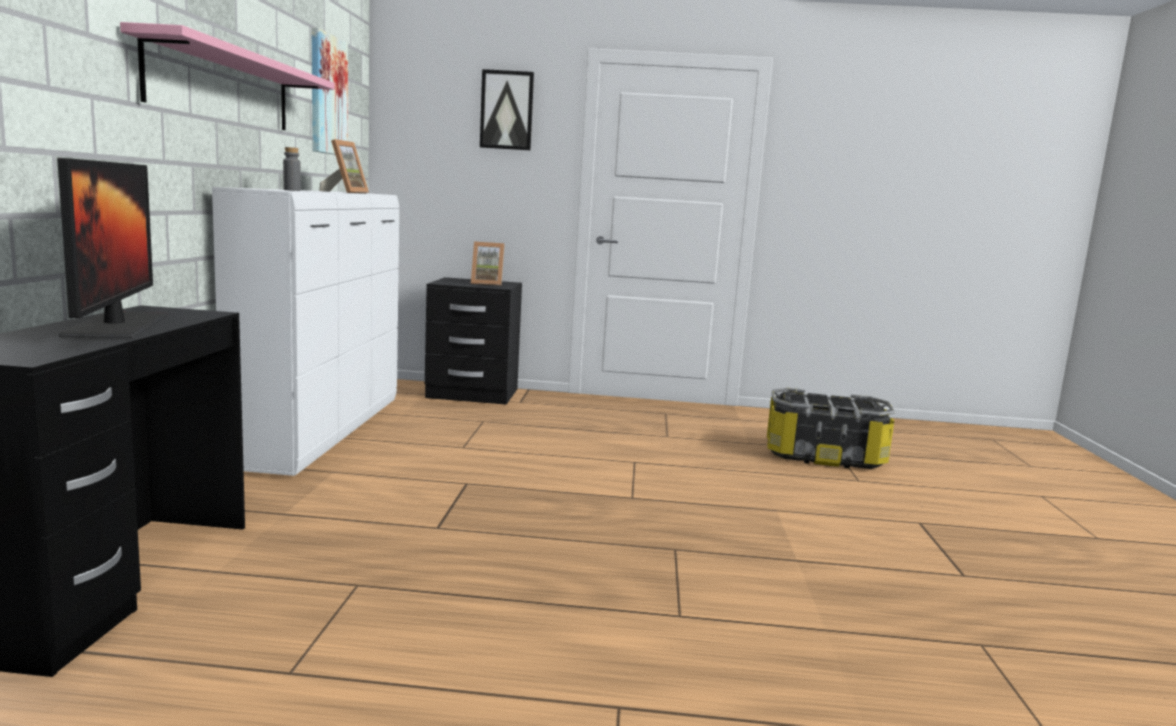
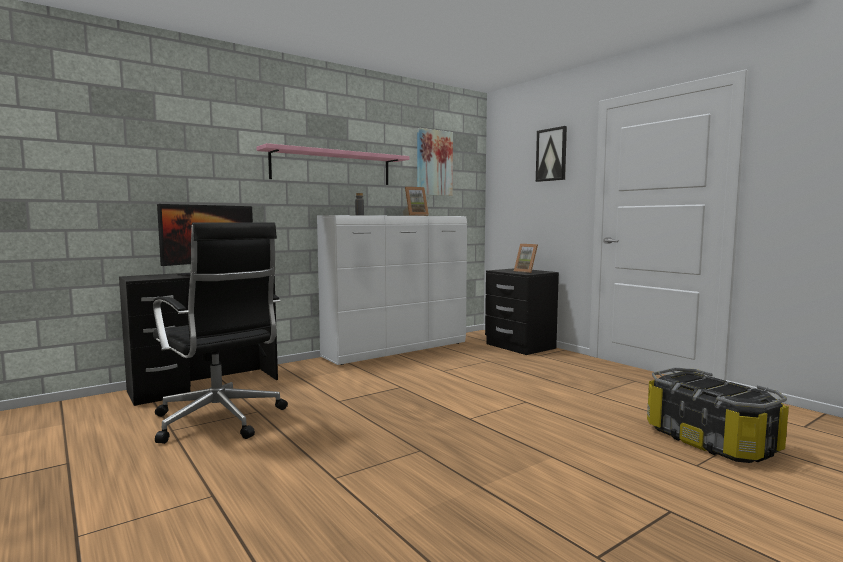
camera: 50 degrees right, 5 degrees down
none -> black office chair [153,222,288,444]

